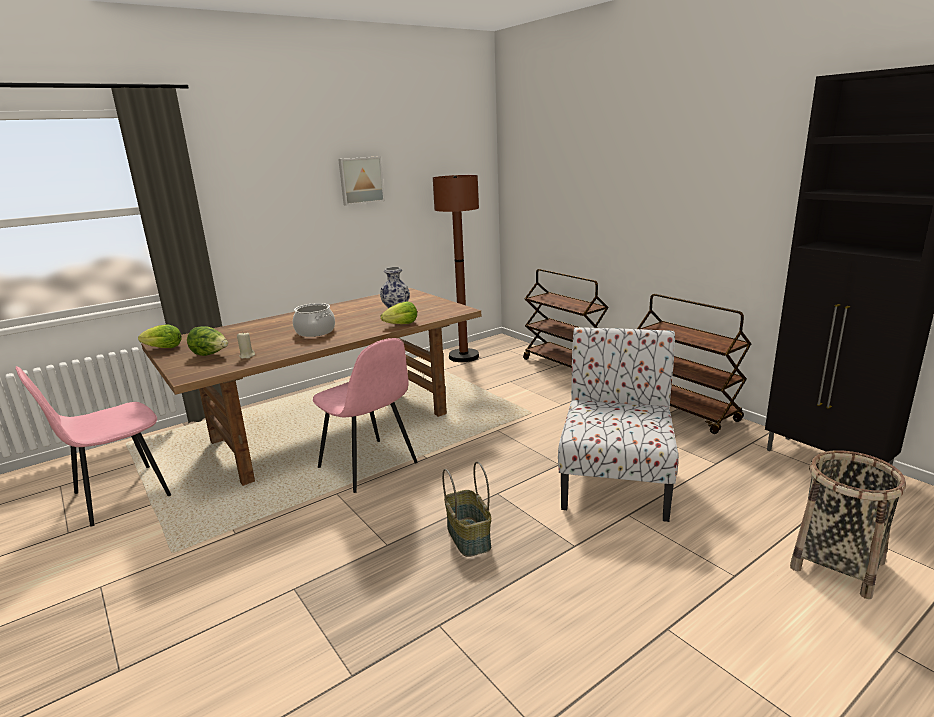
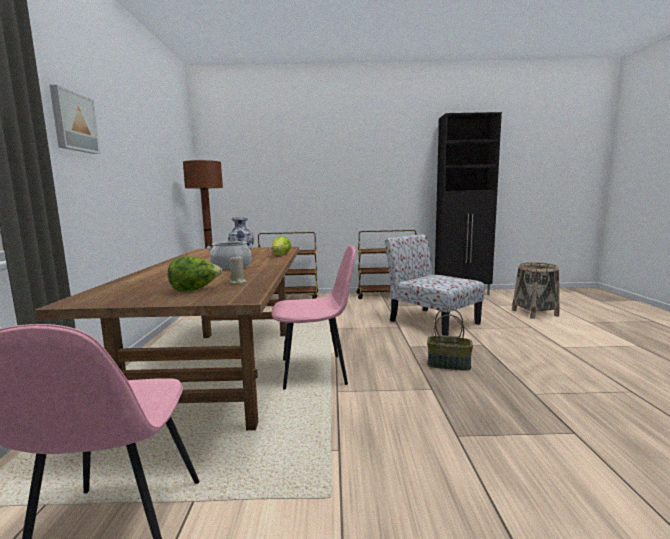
camera: 55 degrees left, 10 degrees down
lettuce [138,325,182,348] -> none
picture [338,156,385,205] -> picture moved to [50,85,100,154]

